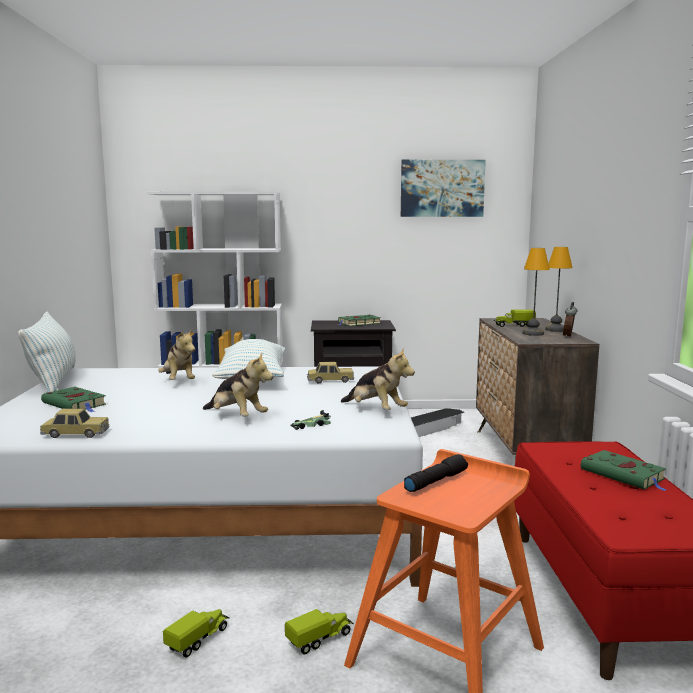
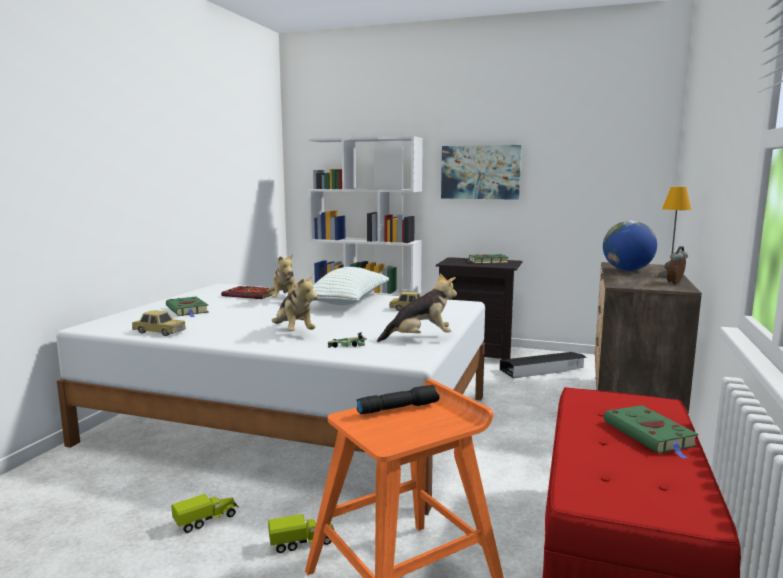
camera: 20 degrees right, 0 degrees up
pillow [18,312,76,392] -> none
plush toy [341,347,415,410] -> plush toy turned 75 degrees counterclockwise [377,273,457,342]
picture [401,160,486,217] -> picture moved to [441,145,522,200]
toy truck [494,309,536,327] -> globe [603,220,657,271]
table lamp [522,248,550,336] -> none
none -> book [221,286,274,299]

